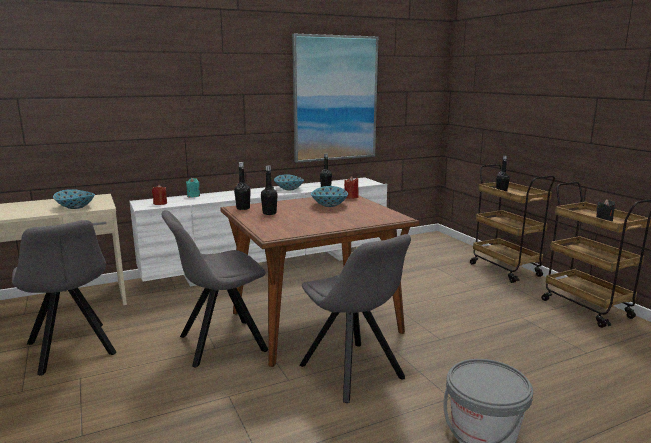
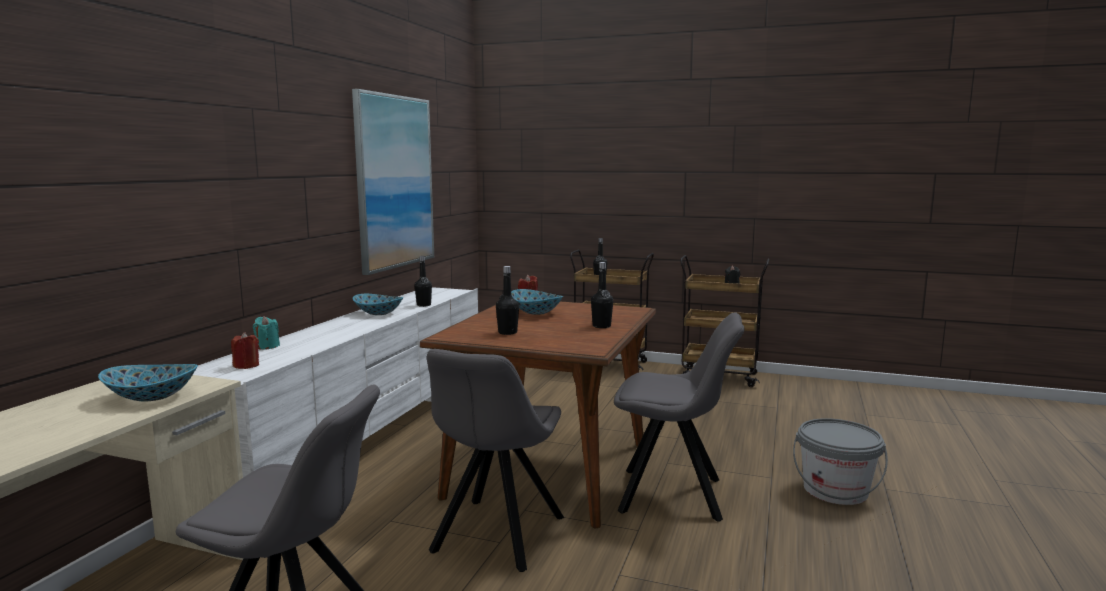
camera: 45 degrees left, 5 degrees down
black bottle [234,162,251,210] -> black bottle moved to [591,262,613,328]

